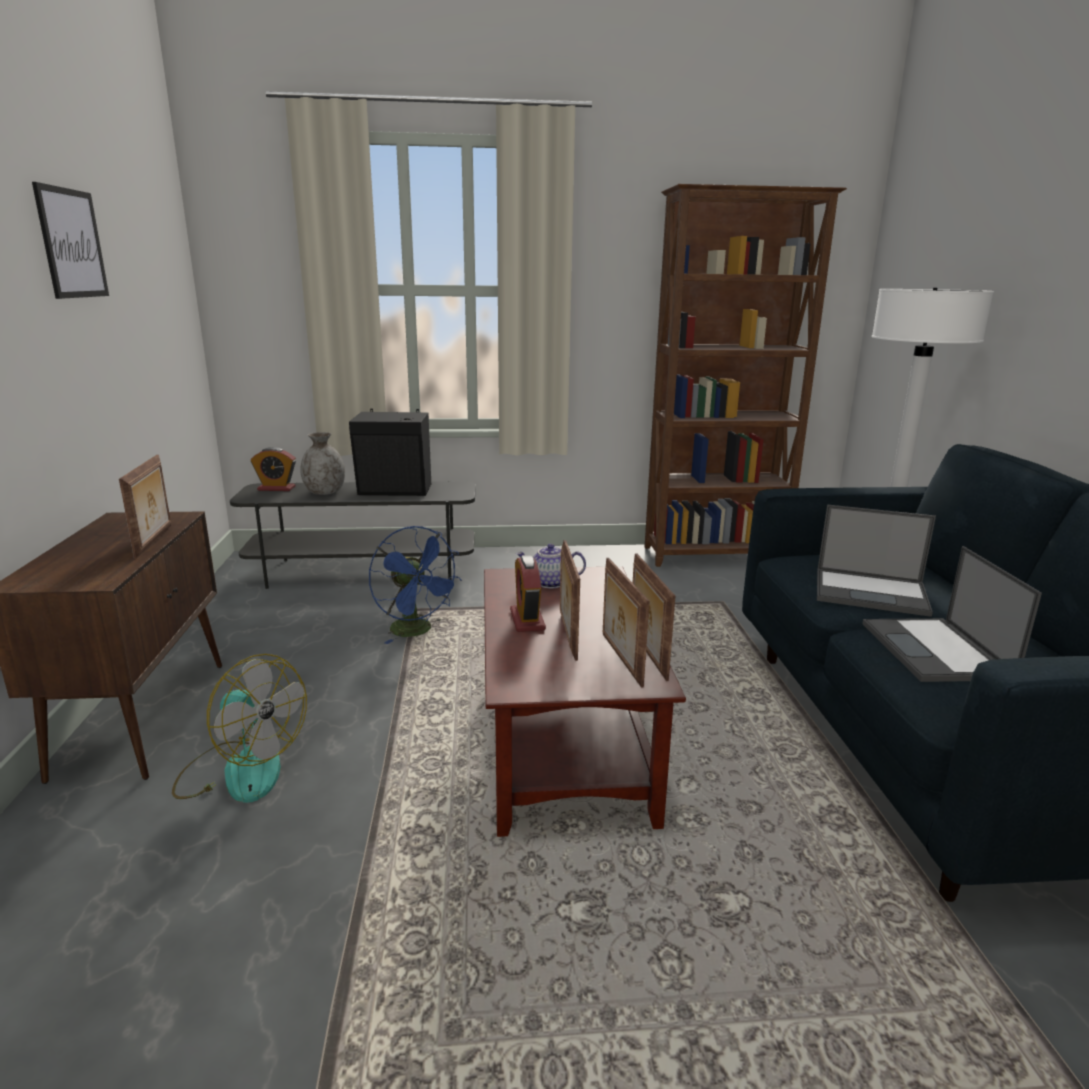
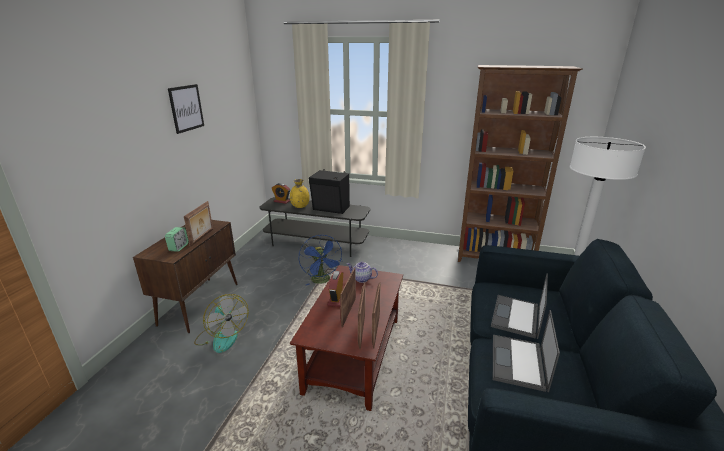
camera: 20 degrees right, 5 degrees up
grey vase [300,432,345,495] -> yellow vase [290,179,310,208]
laptop [817,505,936,617] -> laptop turned 75 degrees clockwise [491,274,548,339]
none -> alarm clock [165,227,189,251]

